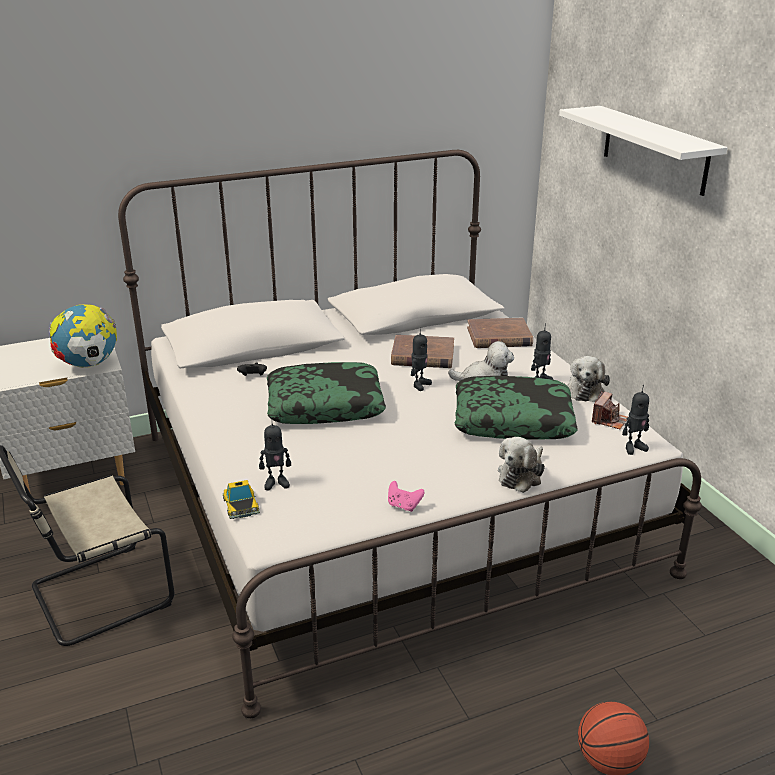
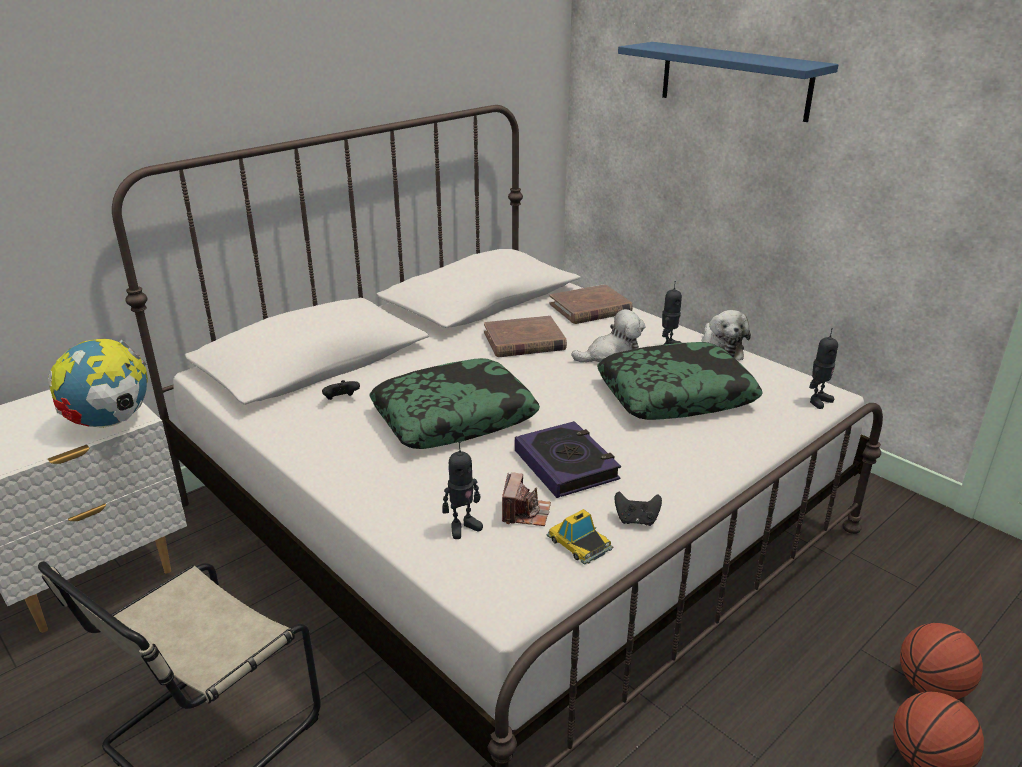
camera: 20 degrees left, 0 degrees up
toy car [223,480,260,519] -> toy car moved to [546,509,613,565]
pink game controller [388,481,425,512] -> black game controller [614,491,662,526]
toy robot [411,327,432,391] -> none
plush toy [498,437,545,493] -> none
white shelf [559,106,728,196] -> blue shelf [618,42,839,122]
camera [592,392,627,429] -> camera moved to [502,472,551,526]
none -> book [515,421,621,498]
none -> basketball [900,623,983,699]

